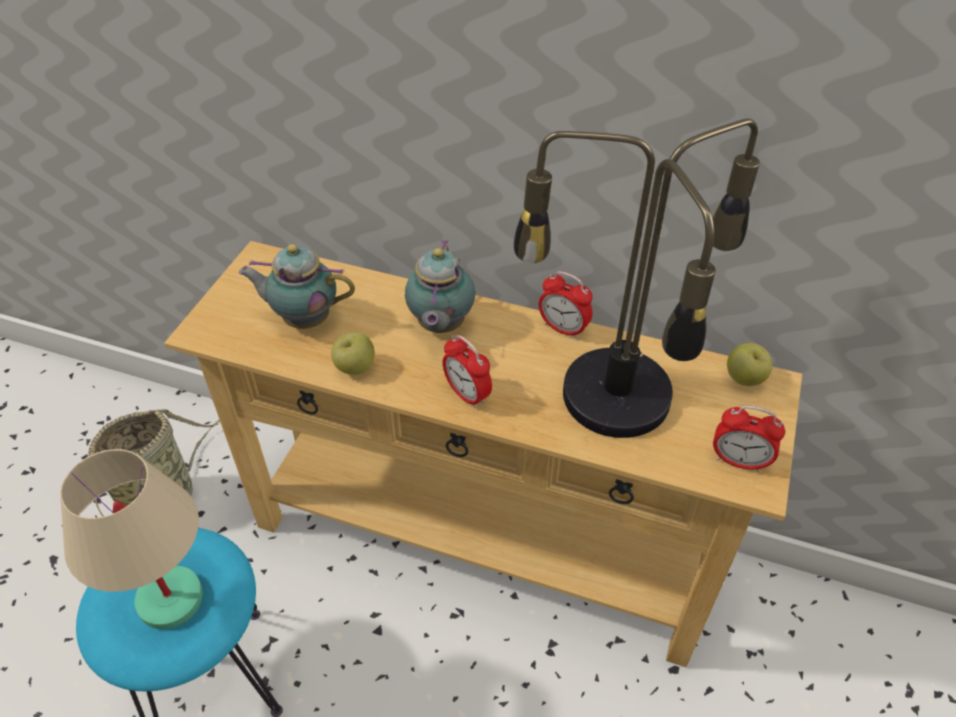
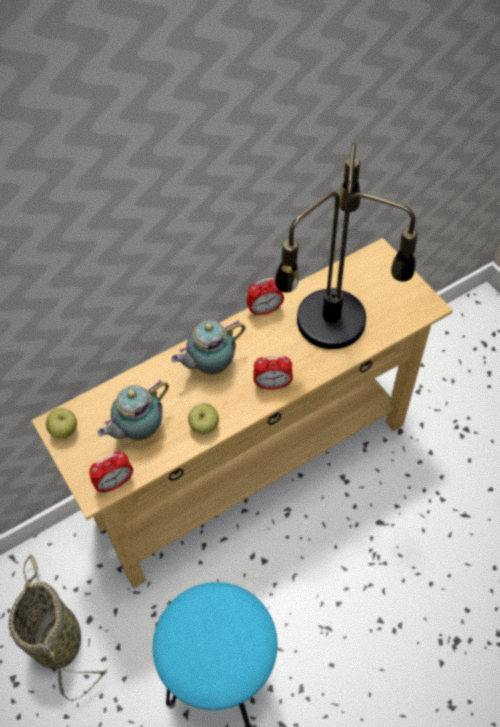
camera: 50 degrees left, 10 degrees up
beige table lamp [60,449,203,629] -> none
teapot [405,240,475,333] -> teapot turned 105 degrees clockwise [171,320,245,375]
alarm clock [713,405,785,472] -> alarm clock moved to [89,452,133,493]
apple [727,343,773,386] -> apple moved to [46,408,77,439]

